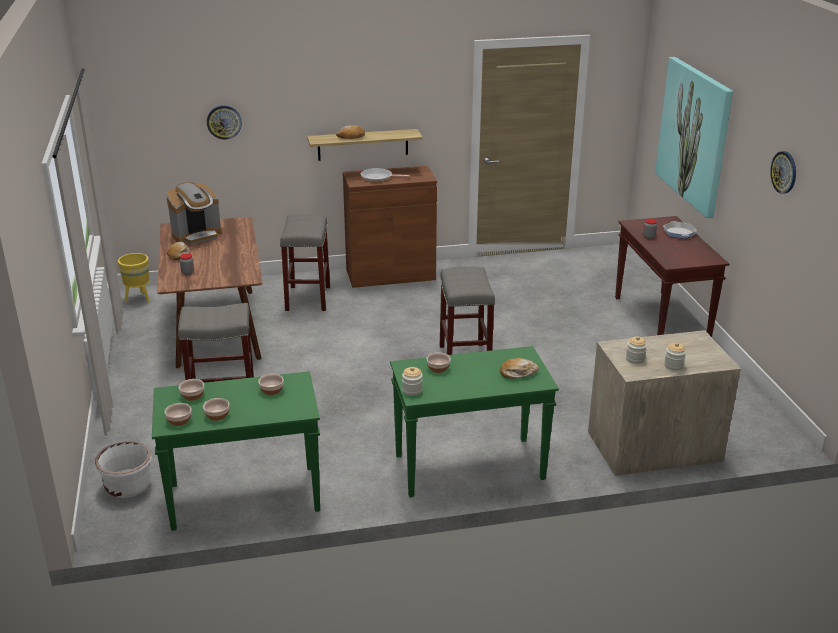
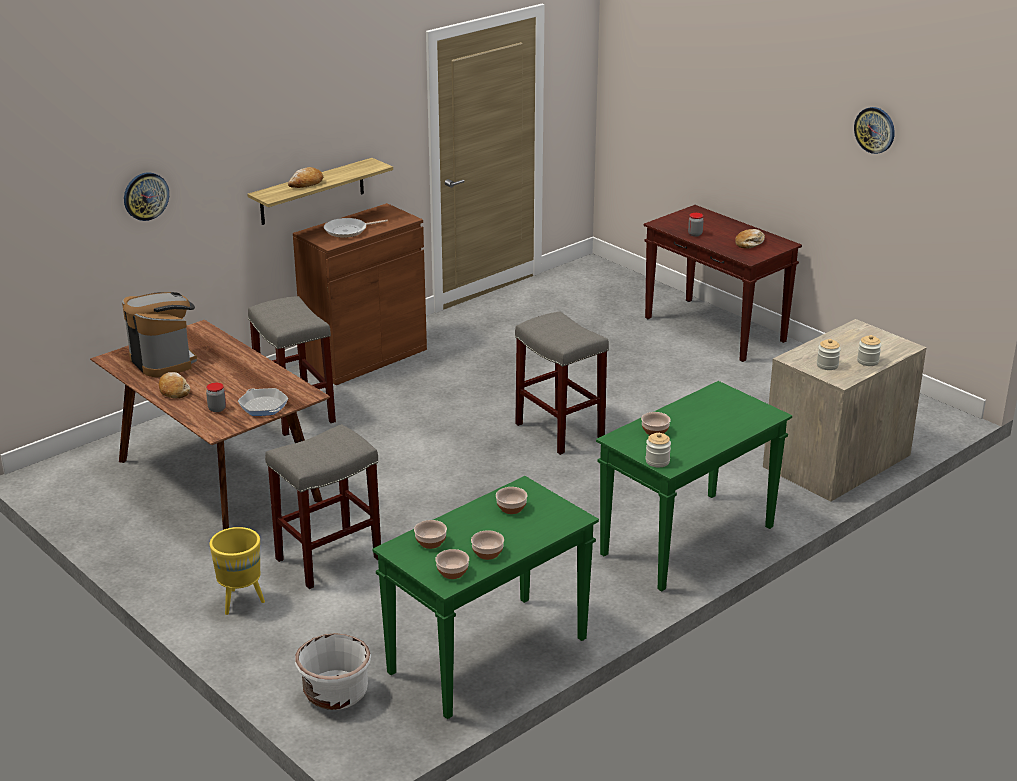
camera: 30 degrees left, 0 degrees up
yellow planter [118,253,150,302] -> yellow planter moved to [209,527,265,615]
coffee machine [166,182,222,245] -> coffee machine turned 60 degrees counterclockwise [122,292,197,377]
bread [500,358,539,379] -> bread moved to [735,229,765,249]
picture [655,57,733,218] -> none
frying pan [663,221,697,239] -> frying pan moved to [238,388,288,416]

